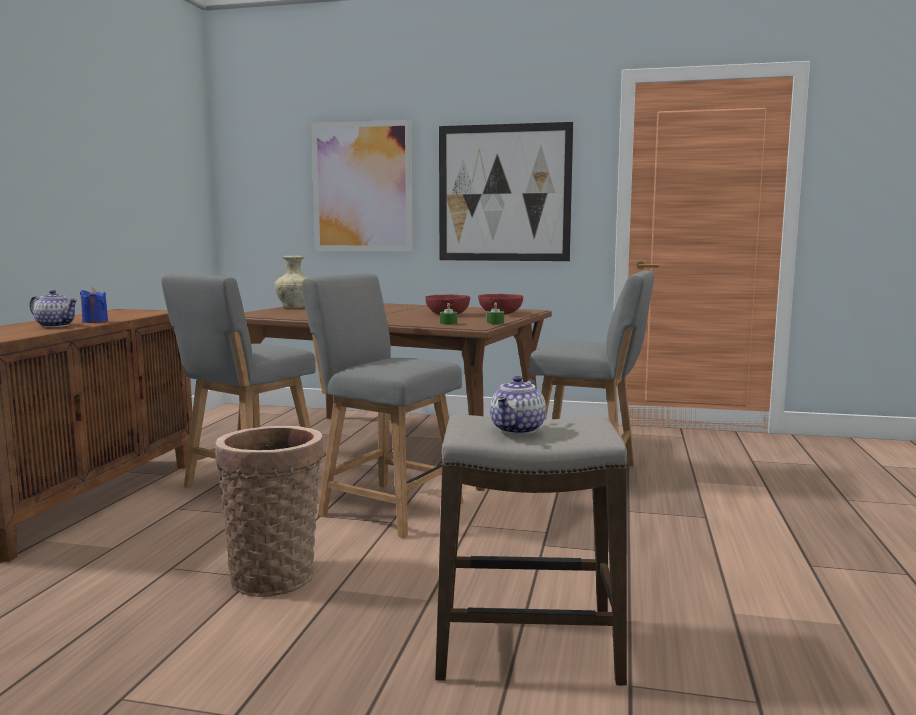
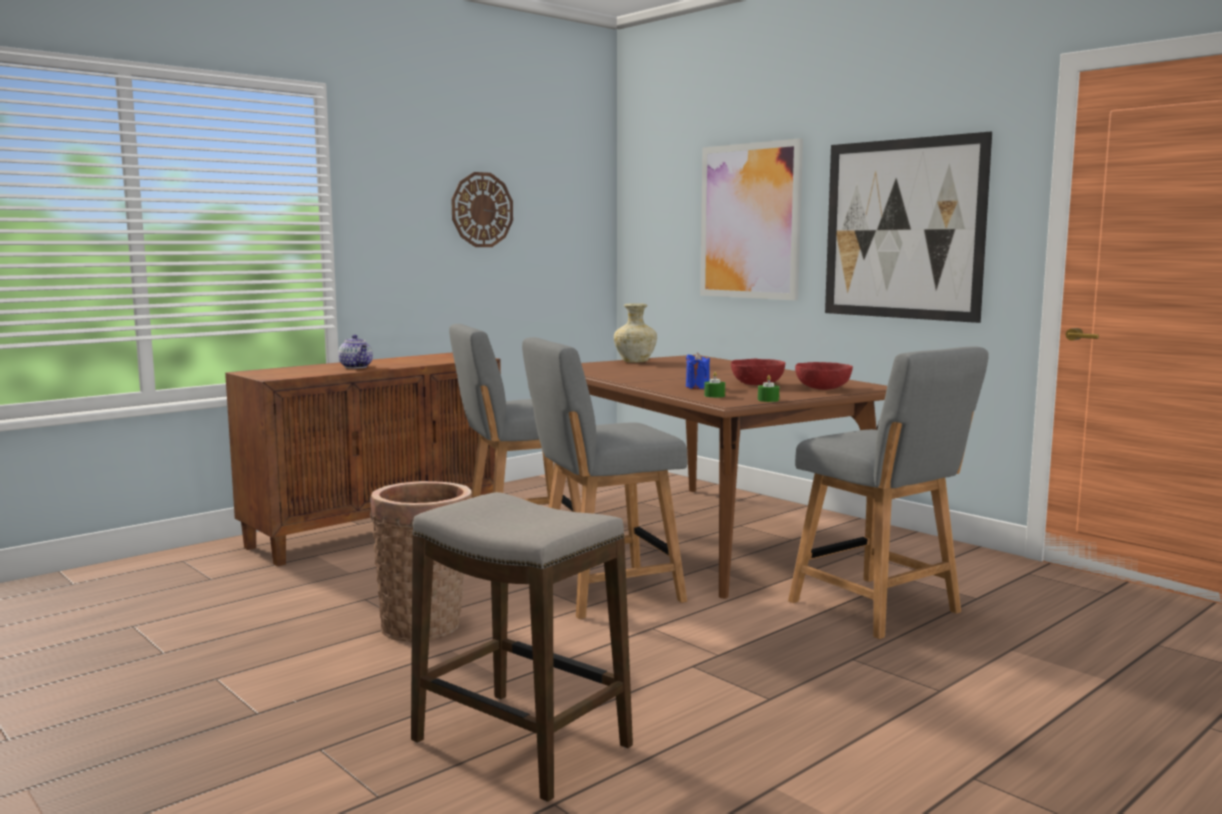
camera: 35 degrees right, 0 degrees up
blue candle [80,287,108,323] -> blue candle moved to [686,353,710,389]
grey chair [302,273,464,538] -> grey chair turned 90 degrees counterclockwise [522,337,688,619]
teapot [490,376,546,435] -> none
none -> wall clock [451,172,513,247]

